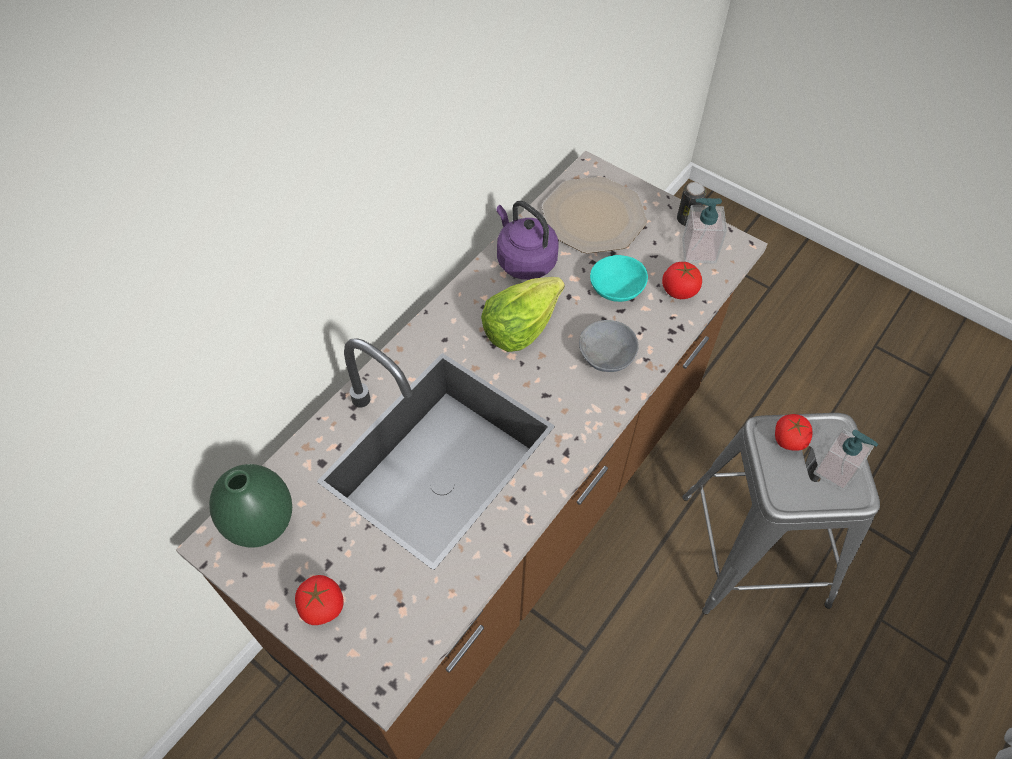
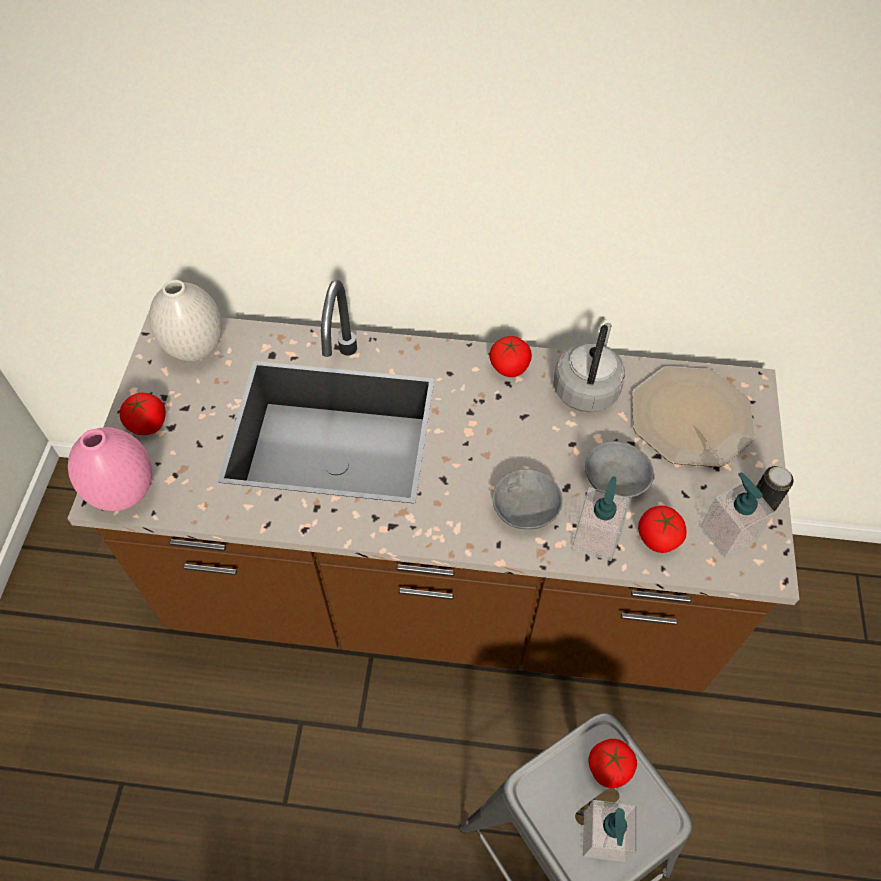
camera: 60 degrees right, 0 degrees up
green vase [209,464,292,548] -> white vase [149,280,222,361]
lettuce [481,277,565,352] -> none
purple kettle [496,201,559,280] -> grey kettle [554,323,625,412]
turquoise bowl [590,255,648,302] -> grey bowl [585,441,654,498]
none -> pink vase [68,427,152,511]
none -> tomato [490,336,532,377]
none -> soap dispenser [572,476,630,561]

